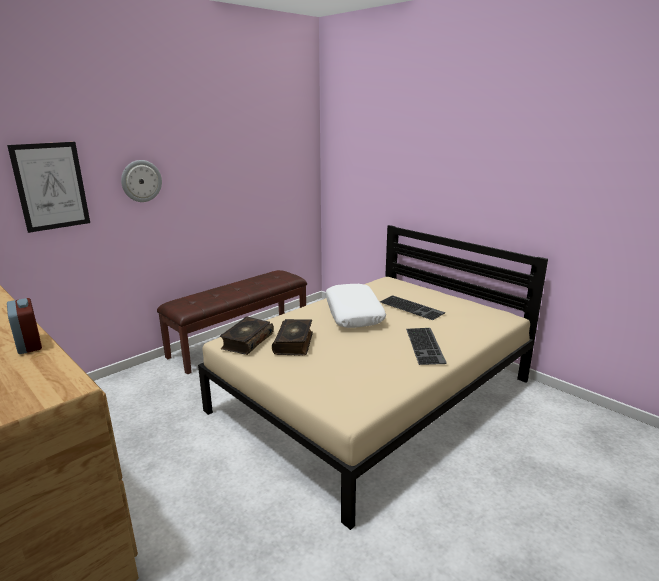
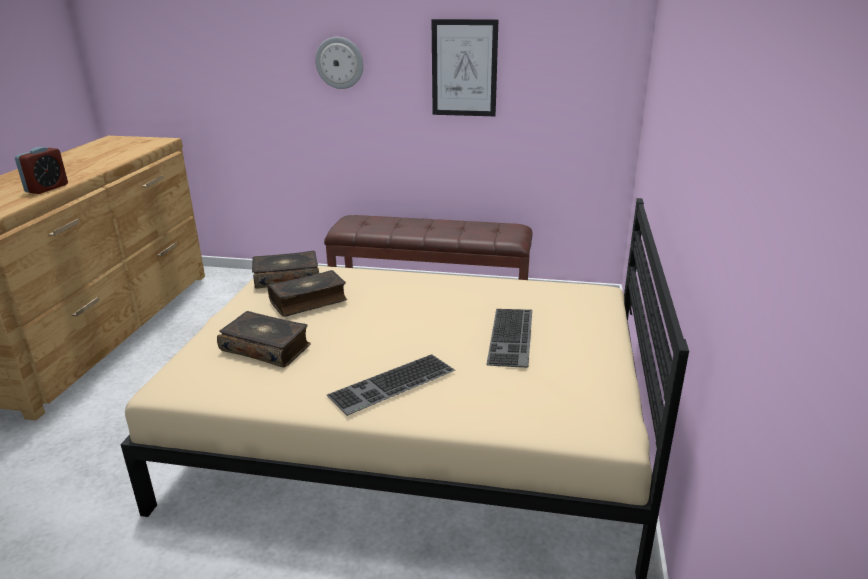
camera: 55 degrees right, 5 degrees up
picture [7,142,90,233] -> picture moved to [432,19,498,116]
white pillow [325,284,386,328] -> none
none -> book [217,311,311,368]

